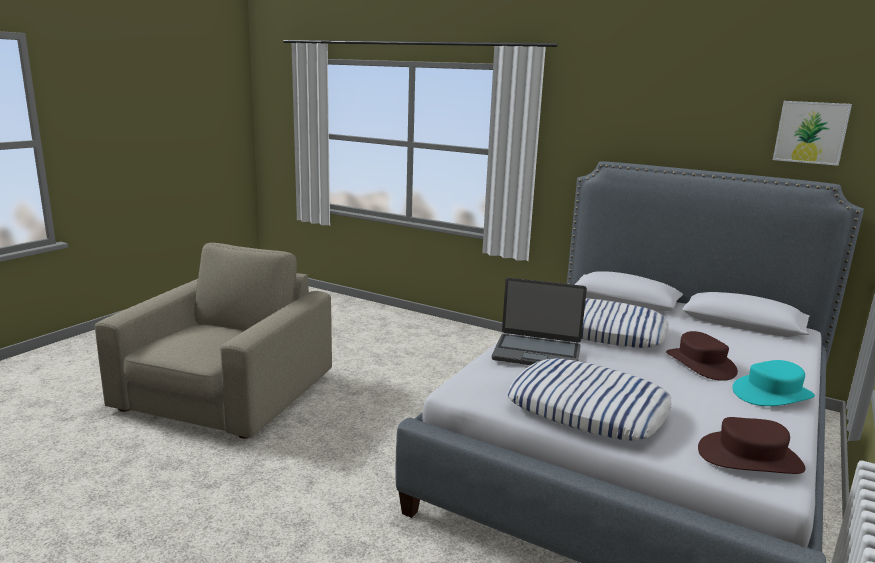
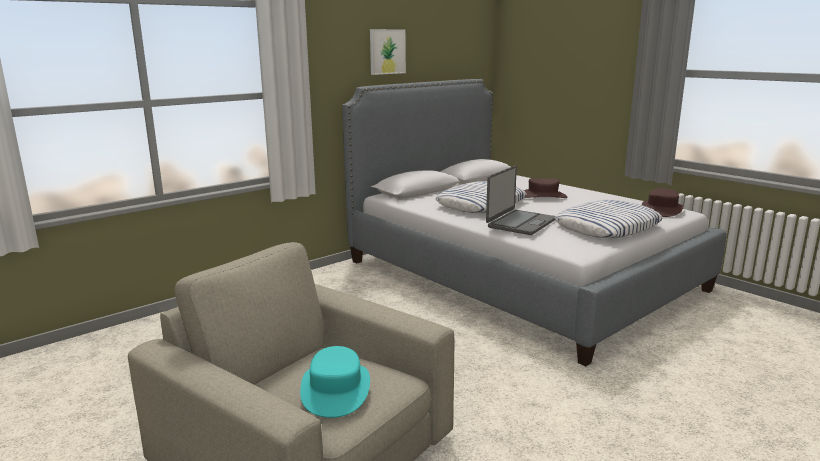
camera: 70 degrees left, 0 degrees up
turquoise hat [732,360,815,406] -> turquoise hat moved to [300,346,370,418]
picture [773,101,852,166] -> picture moved to [370,29,406,75]

